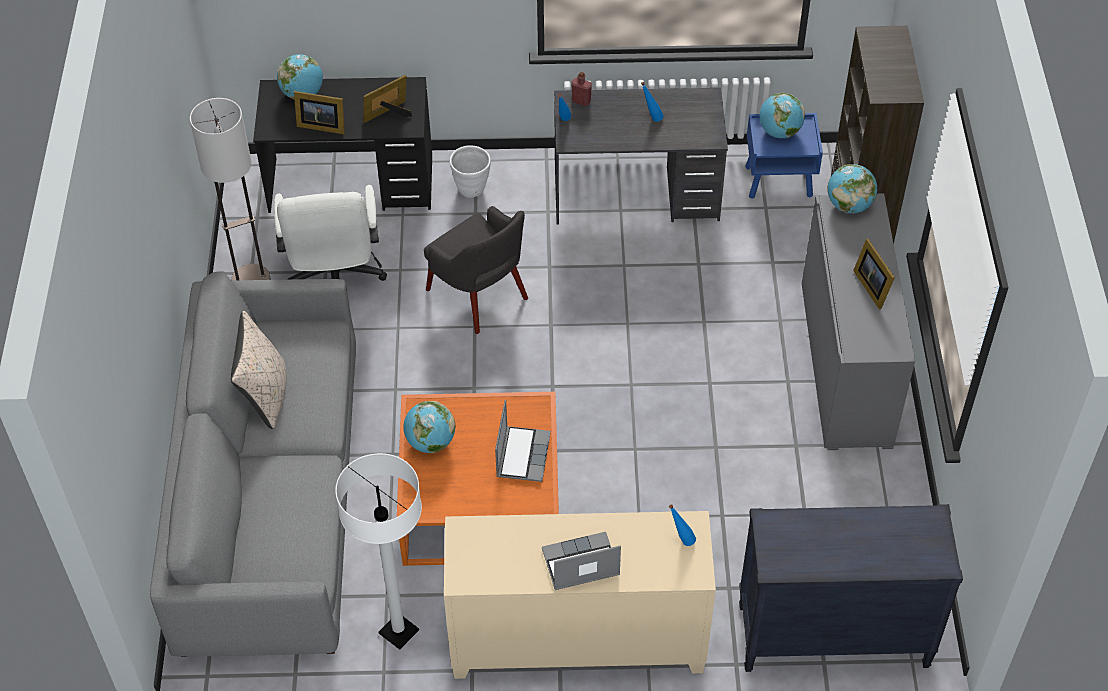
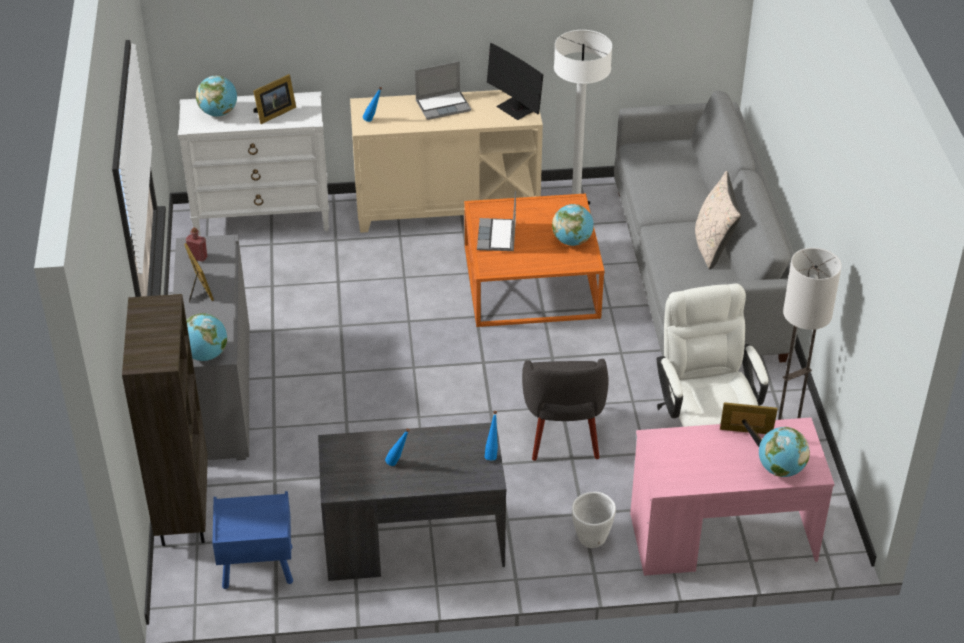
camera: 175 degrees right, 10 degrees down
black desk [253,77,432,213] -> pink desk [630,417,835,576]
picture frame [363,75,412,123] -> picture frame moved to [253,74,296,124]
grey armchair [424,206,528,334] -> grey armchair turned 135 degrees counterclockwise [522,359,609,461]
red bottle [571,72,592,106] -> red bottle moved to [186,227,207,262]
black dresser [739,504,963,672] -> white dresser [178,92,329,236]
globe [760,93,805,138] -> globe moved to [196,76,237,117]
none -> monitor [487,43,543,120]

